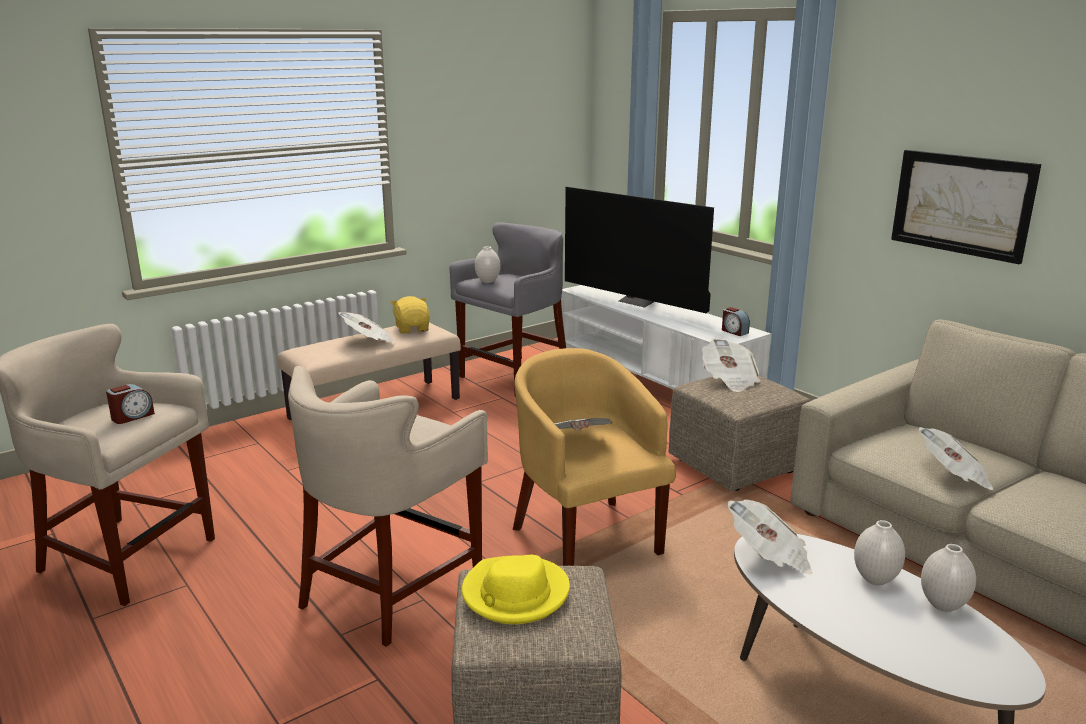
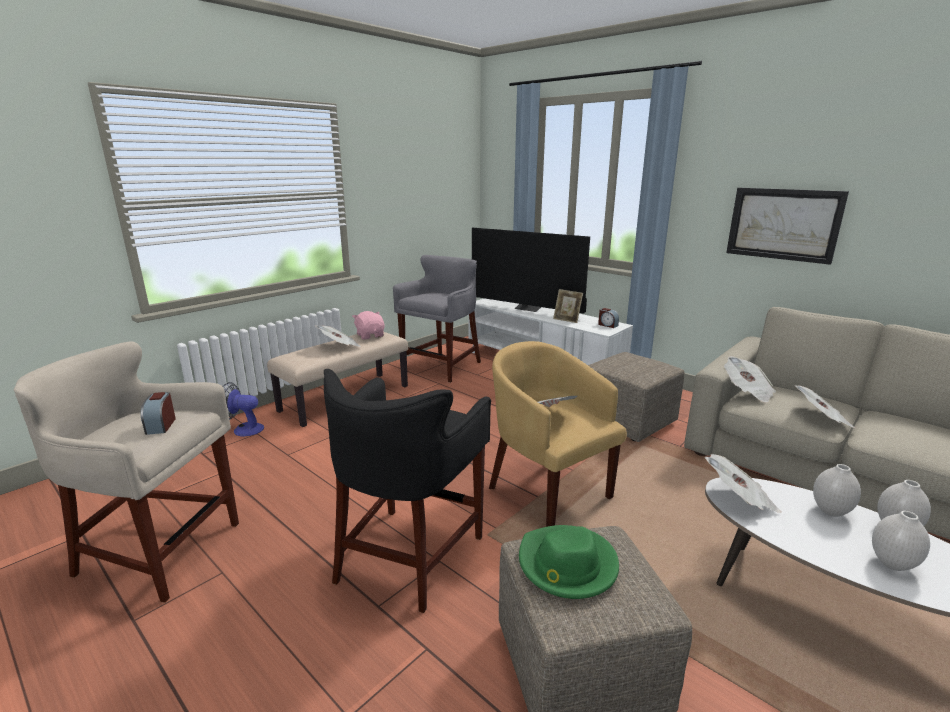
camera: 10 degrees left, 0 degrees up
alarm clock [106,384,155,424] -> alarm clock turned 135 degrees clockwise [141,392,176,435]
beige stool [288,366,488,647] -> black stool [324,369,491,613]
yellow plush toy [390,296,430,333] -> pink plush toy [352,311,385,340]
yellow hat [462,555,570,624] -> green hat [519,525,619,599]
white vase [475,246,501,283] -> white vase moved to [872,511,930,571]
newspaper [702,338,760,392] -> newspaper moved to [724,356,776,403]
none -> fan [222,382,264,436]
none -> picture frame [553,289,583,323]

